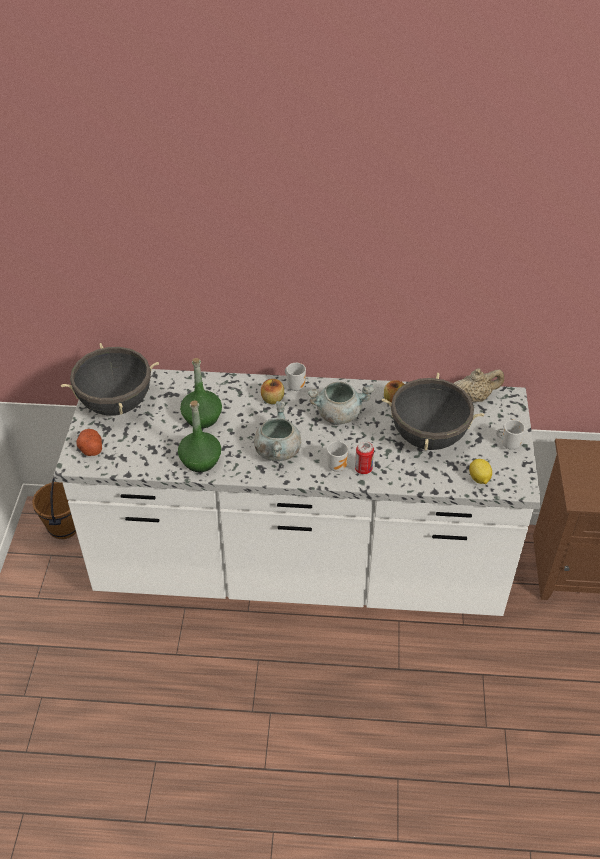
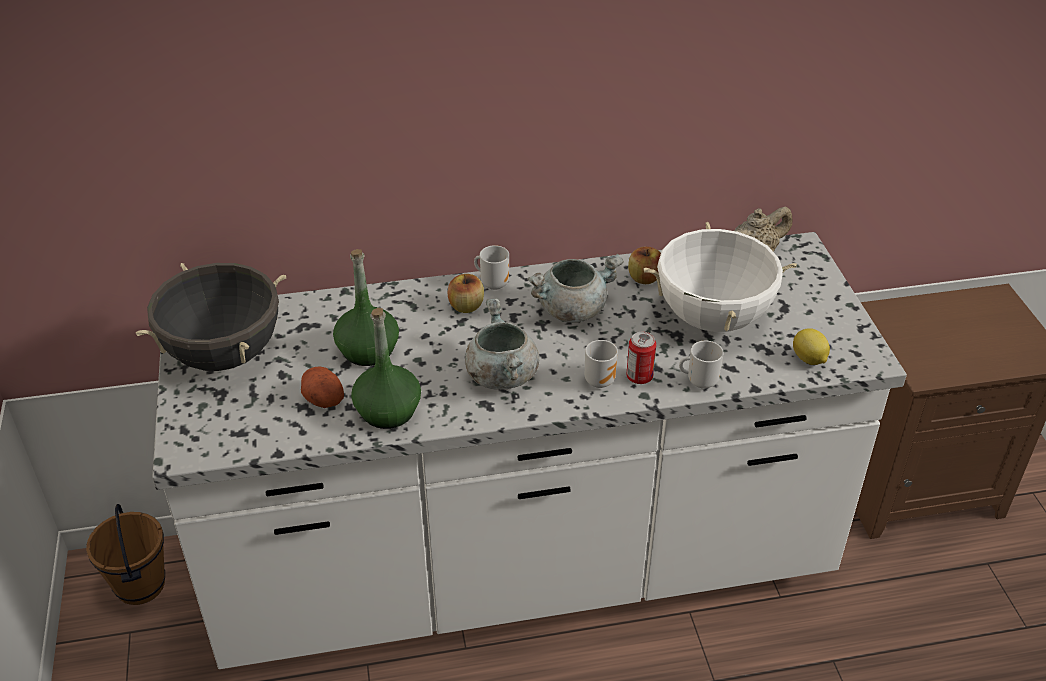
camera: 15 degrees left, 5 degrees down
potato [76,429,102,456] -> potato moved to [301,366,344,408]
black cooking pot [382,372,484,451] -> white cooking pot [643,221,797,332]
mug [496,420,525,450] -> mug moved to [679,341,724,389]

